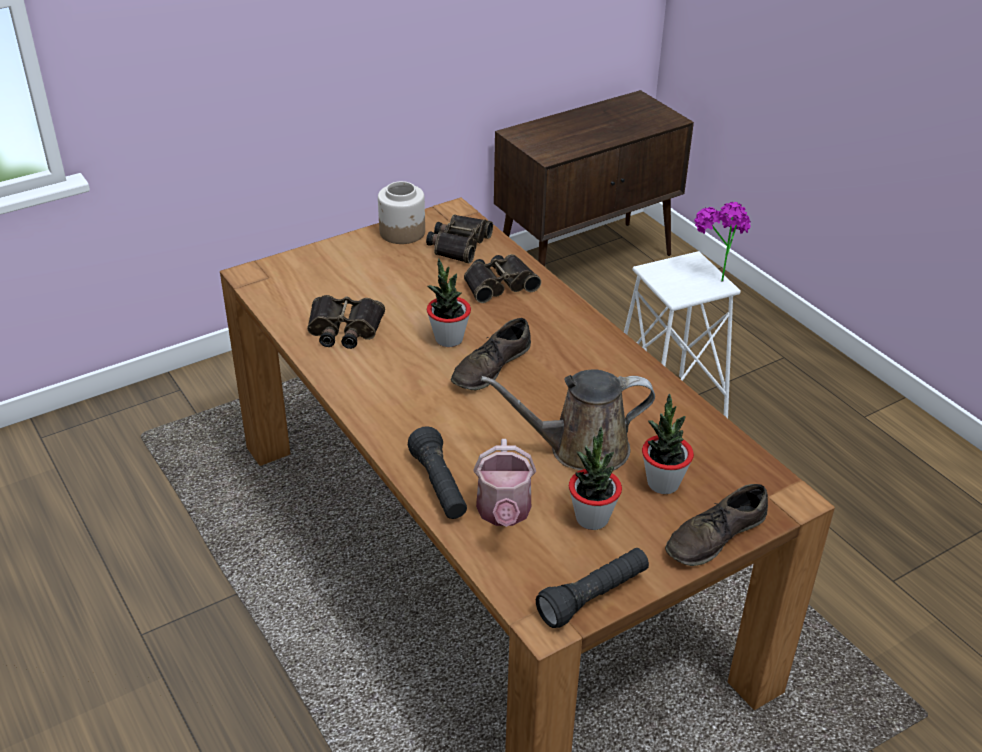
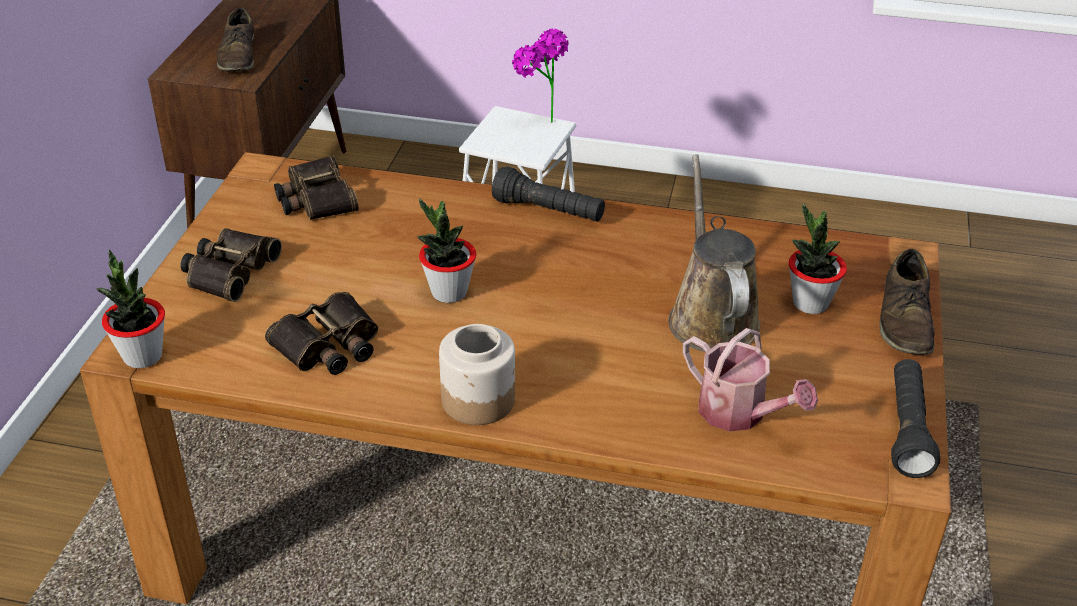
camera: 45 degrees left, 0 degrees up
jar [378,181,425,244] -> jar moved to [439,324,515,425]
black flashlight [408,426,467,519] -> black flashlight moved to [492,167,605,222]
brown shoe [451,318,531,390] -> brown shoe moved to [217,8,254,72]
binoculars [464,254,541,303] -> binoculars moved to [180,228,282,302]
brown watering can [480,369,655,471] -> brown watering can turned 135 degrees clockwise [668,154,760,352]
potted plant [569,427,622,530] -> potted plant moved to [96,250,165,369]

